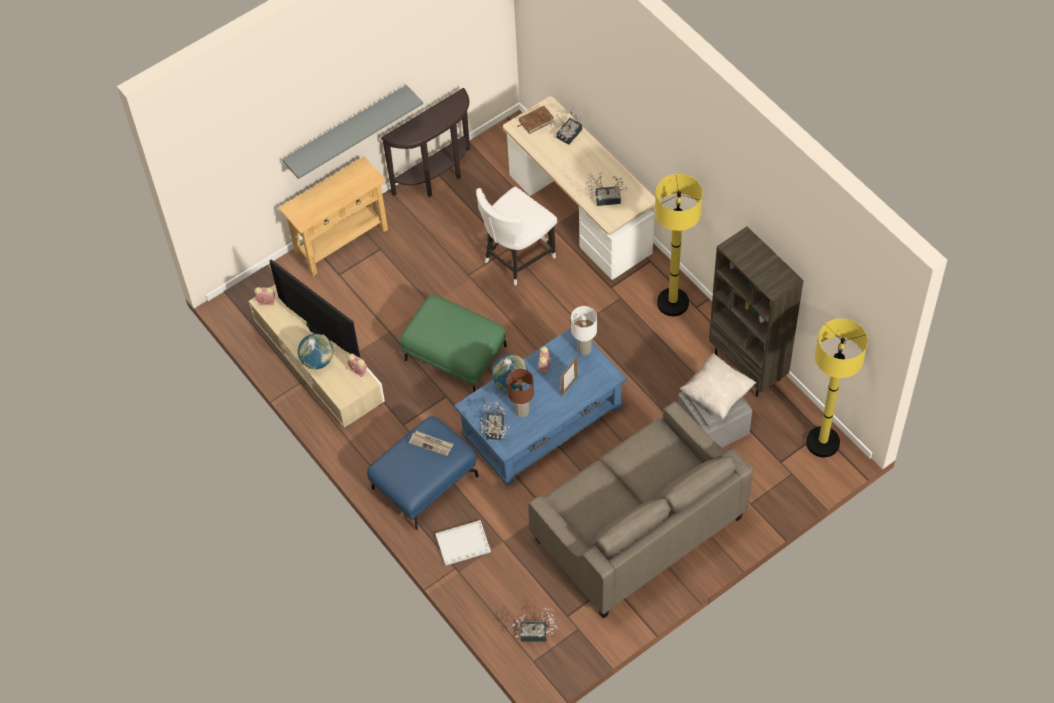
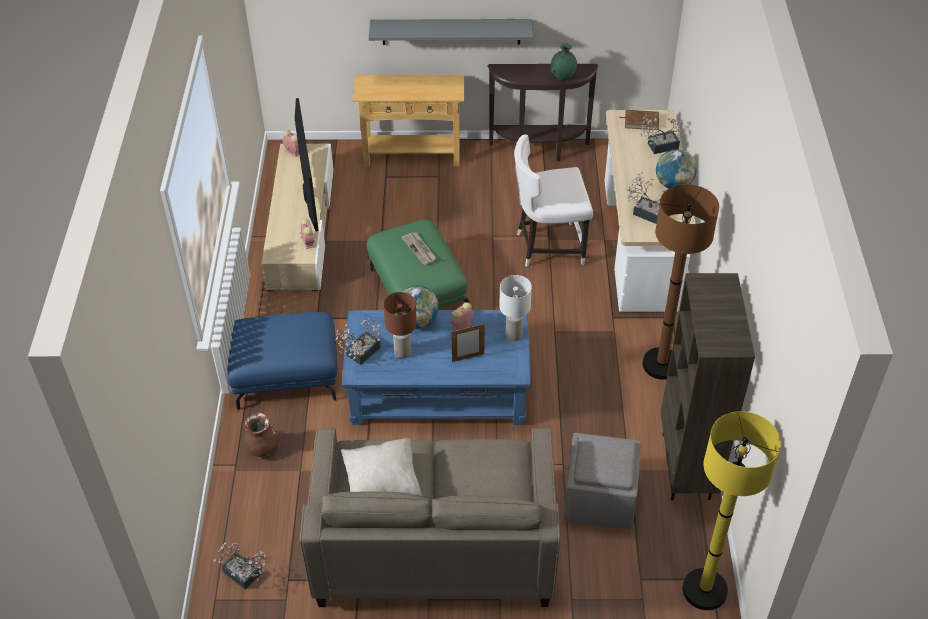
camera: 35 degrees right, 10 degrees down
globe [298,334,333,369] -> globe moved to [656,149,697,189]
newspaper [409,431,453,456] -> newspaper moved to [401,232,437,265]
white tray [435,520,491,566] -> brown vase [244,413,279,457]
yellow floor lamp [655,174,702,316] -> brown floor lamp [642,184,719,380]
beige pillow [680,353,756,419] -> beige pillow moved to [341,438,422,496]
none -> green vase [551,43,577,80]

